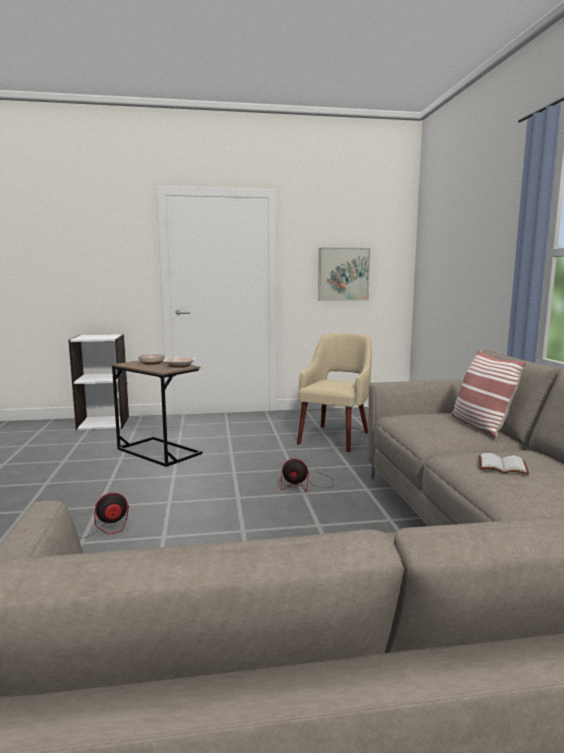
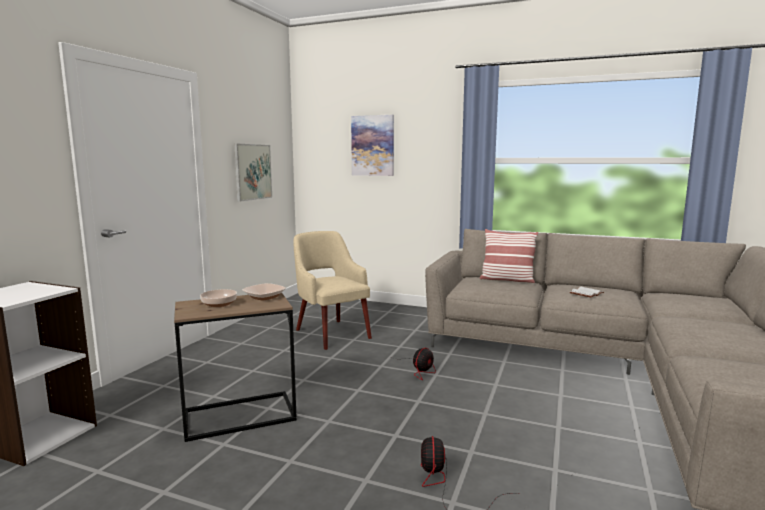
camera: 60 degrees left, 0 degrees up
none -> picture [351,115,394,176]

